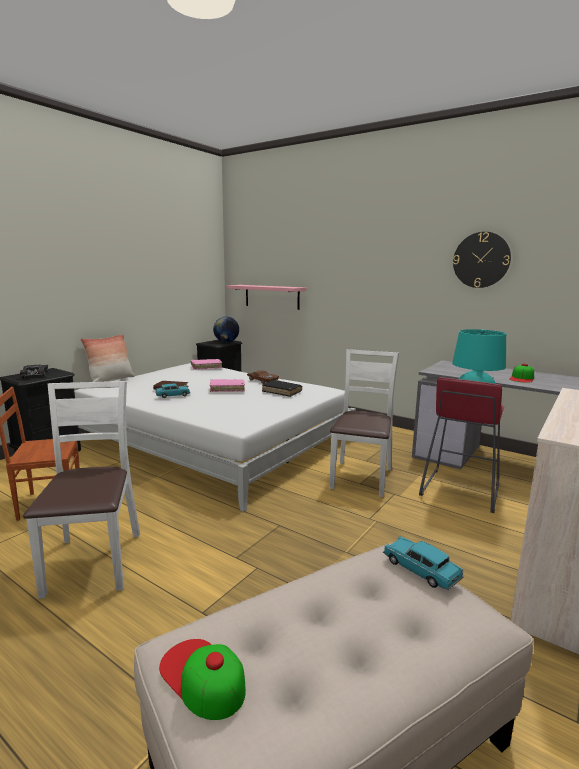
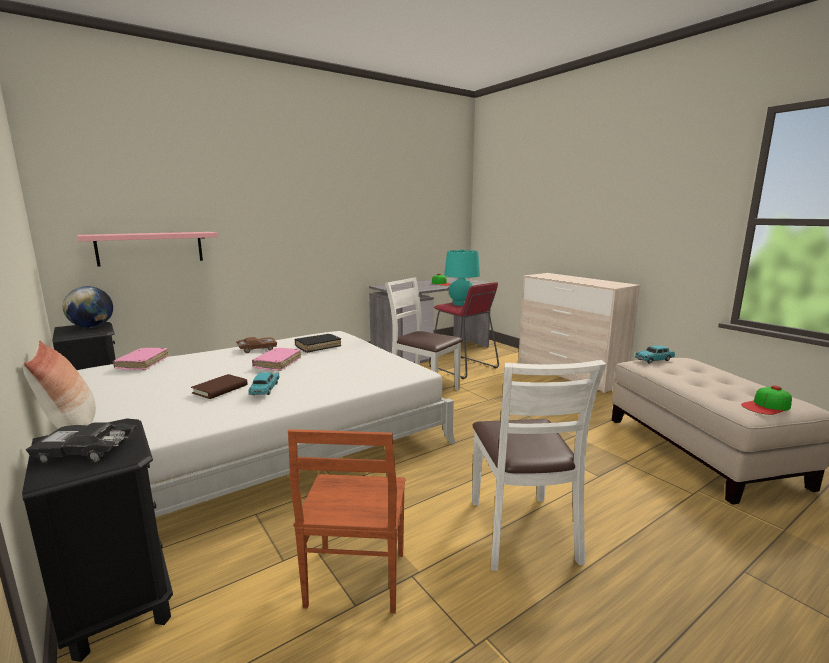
camera: 70 degrees left, 0 degrees up
white chair [23,381,140,599] -> white chair turned 105 degrees counterclockwise [472,360,607,571]
wall clock [453,232,511,288] -> none

